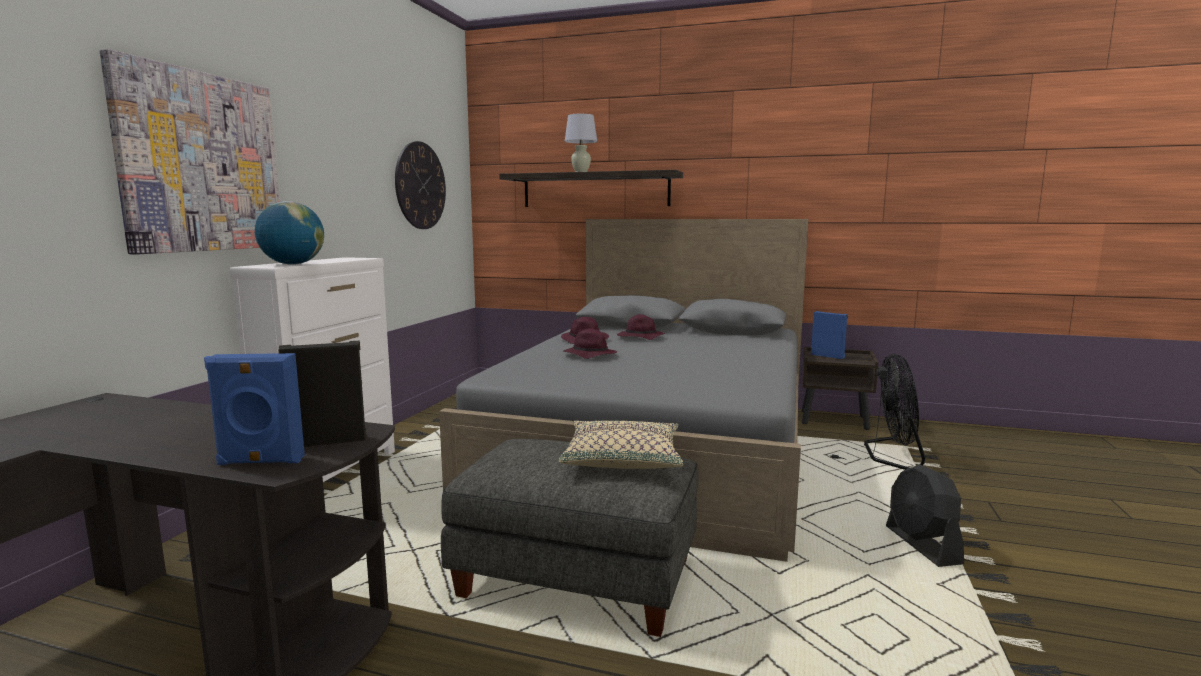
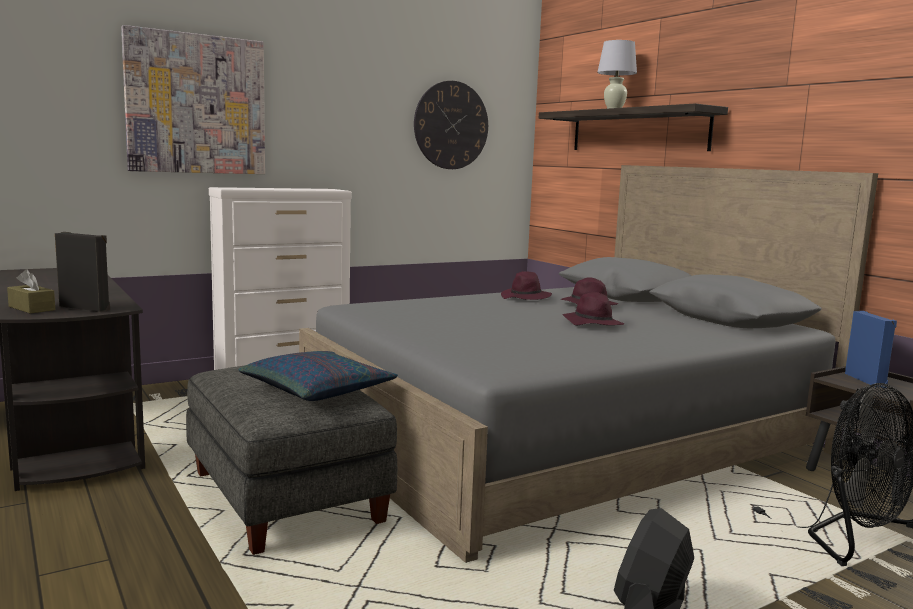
camera: 40 degrees right, 0 degrees up
blue speaker [204,353,305,465] -> brown tissue box [7,269,55,314]
globe [255,201,324,265] -> none
beige pillow [559,421,684,469] -> blue pillow [238,351,398,401]
purple hat [563,328,618,359] -> purple hat moved to [562,292,624,325]

